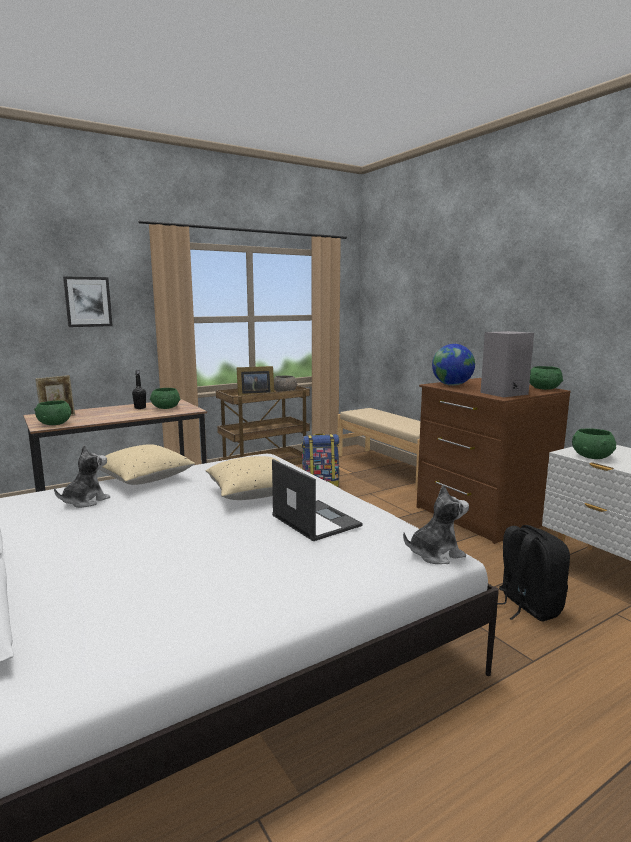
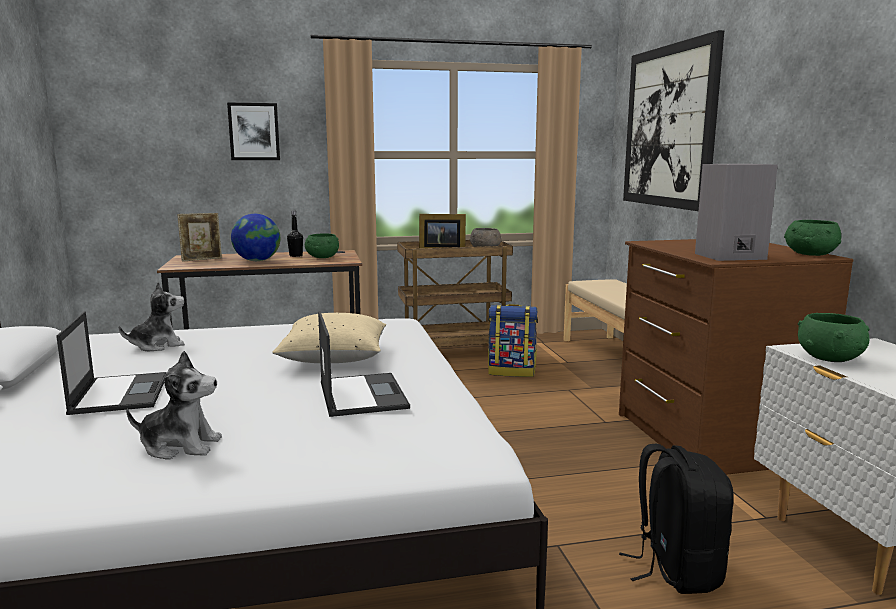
camera: 20 degrees right, 0 degrees up
green bowl [34,401,71,425] -> none
beige pillow [100,444,195,485] -> none
plush toy [403,484,469,564] -> plush toy moved to [126,351,222,460]
globe [432,344,475,386] -> globe moved to [231,214,280,261]
none -> laptop [56,311,167,415]
none -> picture [623,30,724,211]

